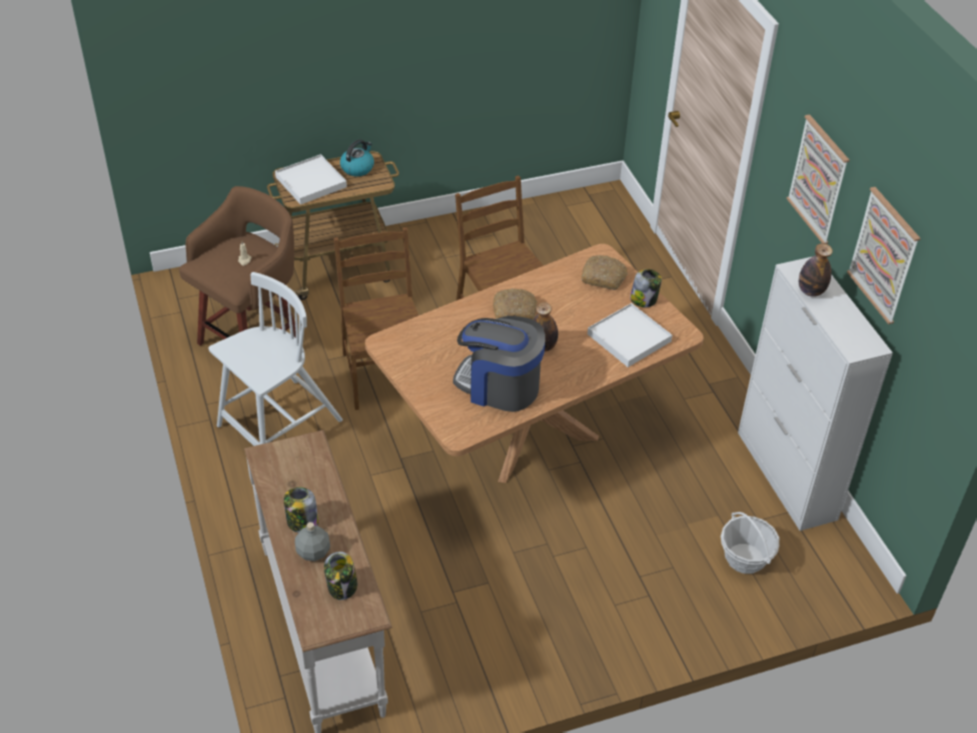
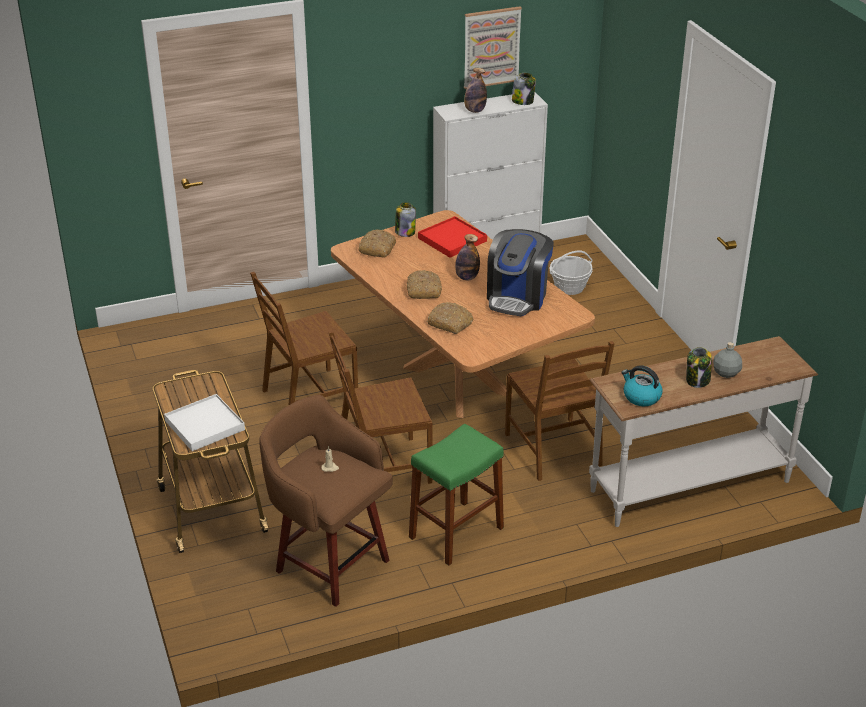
camera: 90 degrees left, 10 degrees down
white chair [209,272,343,446] -> green stool [409,424,504,566]
jar [324,552,358,600] -> jar moved to [512,73,536,105]
kettle [340,139,374,176] -> kettle moved to [621,365,663,406]
white tray [587,303,672,367] -> red tray [418,216,487,258]
picture [786,115,849,244] -> none
none -> bread [427,302,473,334]
none -> brown chair [505,341,615,481]

